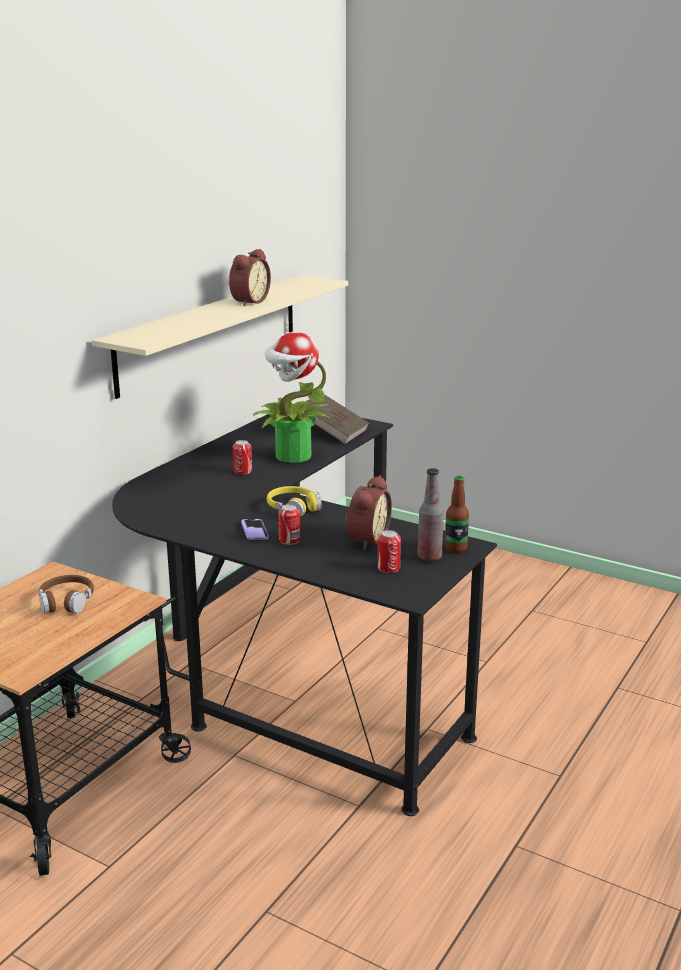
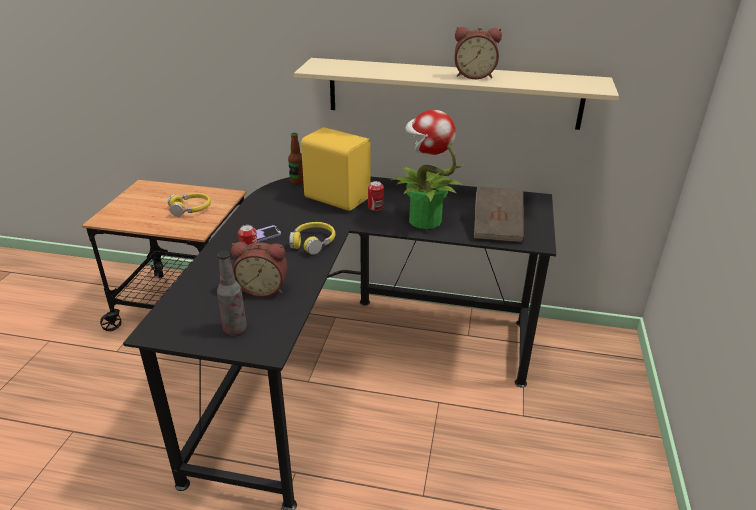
camera: 70 degrees right, 10 degrees up
brown headphones [38,575,94,614] -> yellow headphones [168,193,211,217]
can [377,530,401,573] -> none
bottle [445,476,469,553] -> bottle moved to [288,133,304,185]
none -> yellow speaker [301,127,371,211]

